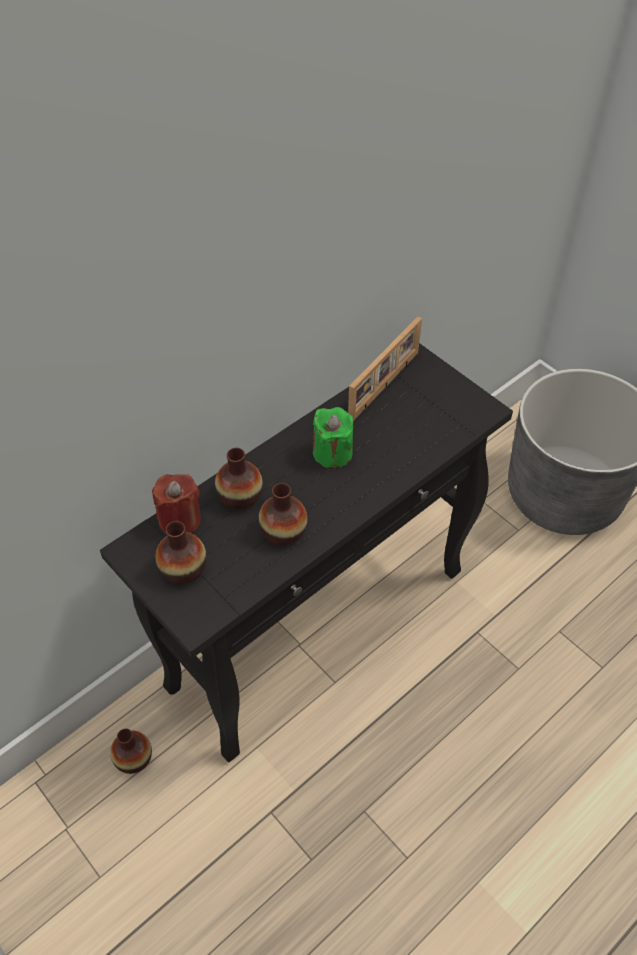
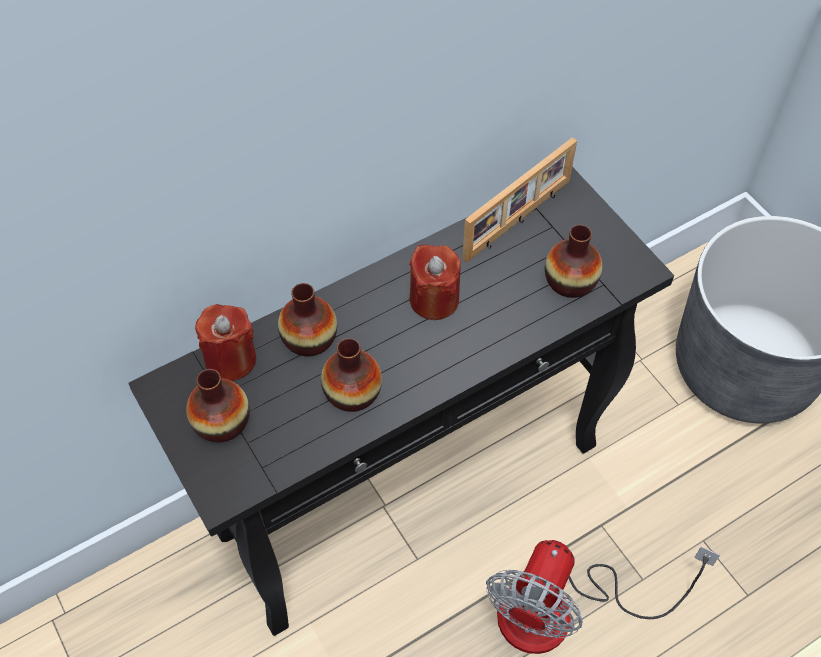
camera: 10 degrees right, 5 degrees up
vase [110,729,152,774] -> vase moved to [545,225,602,298]
green candle [313,407,353,469] -> red candle [409,245,461,320]
none -> fan [486,540,720,654]

